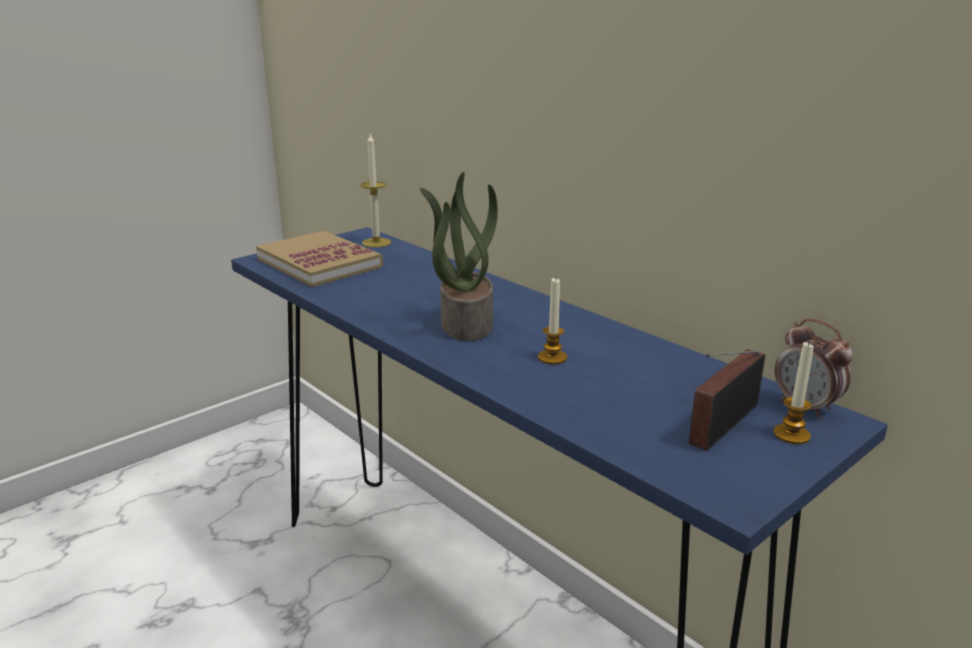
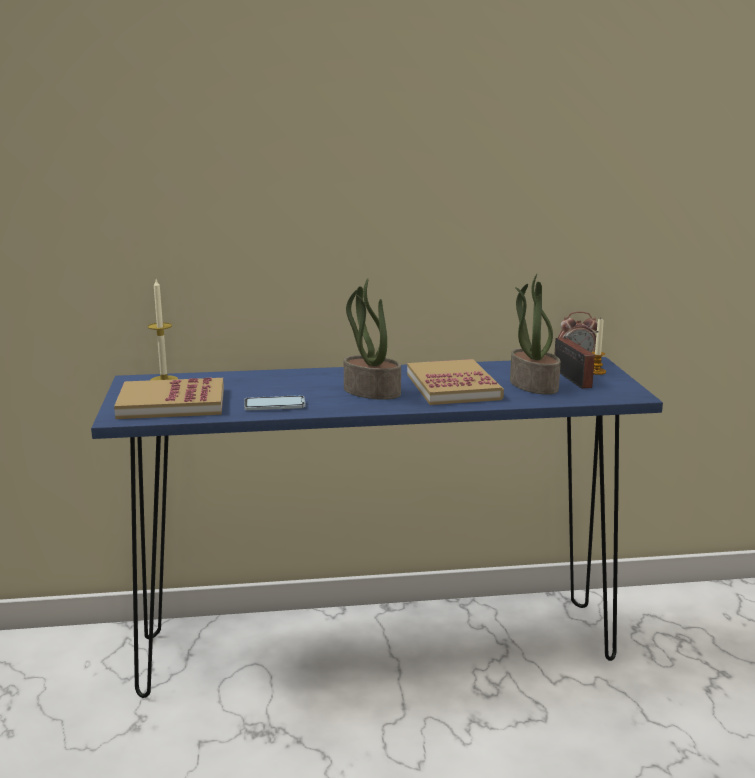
camera: 55 degrees left, 5 degrees down
candle [538,278,567,364] -> book [407,359,504,405]
none -> phone [244,395,306,410]
none -> potted plant [510,274,561,395]

